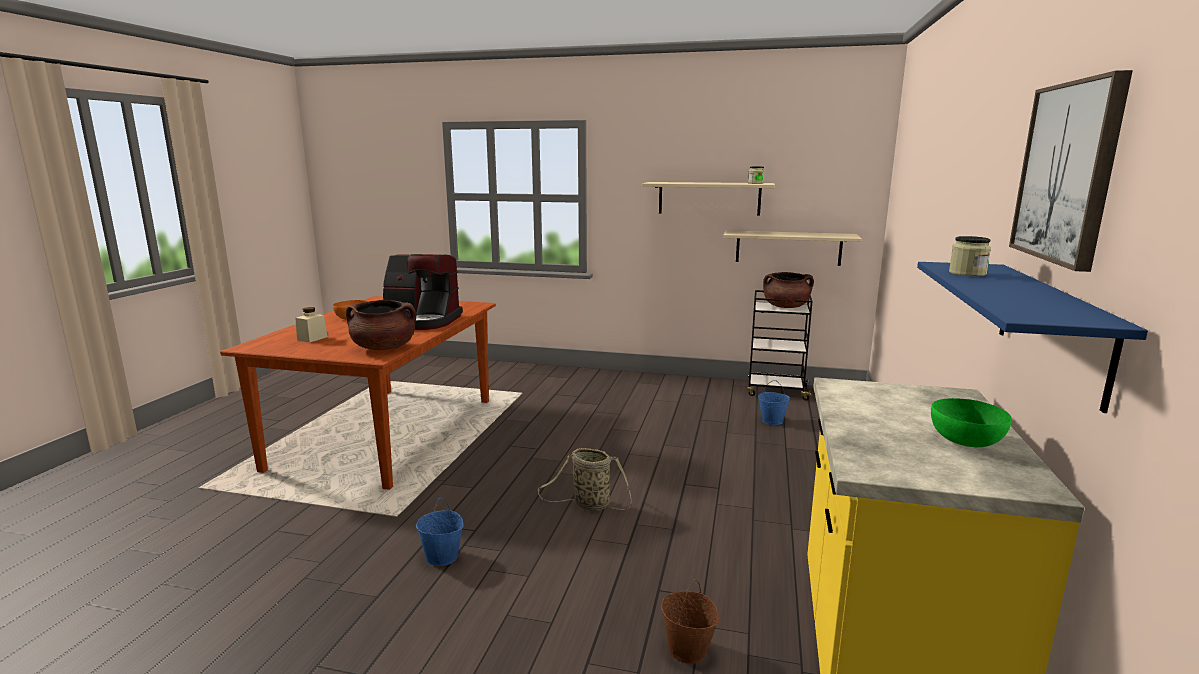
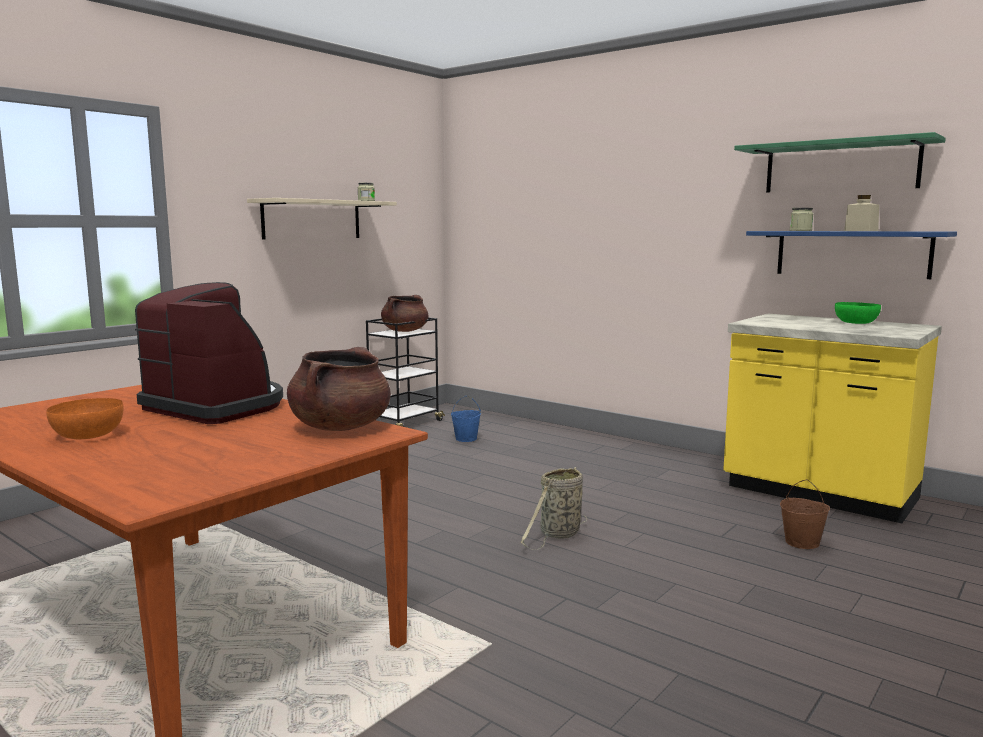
camera: 65 degrees left, 5 degrees down
beige jar [295,307,328,343] -> beige jar moved to [844,195,879,231]
coffee machine [383,254,463,330] -> coffee machine turned 90 degrees counterclockwise [135,282,283,424]
blue bucket [416,498,464,566] -> none
beige shelf [723,230,862,266] -> none
picture [1009,70,1133,272] -> green shelf [734,132,946,192]

